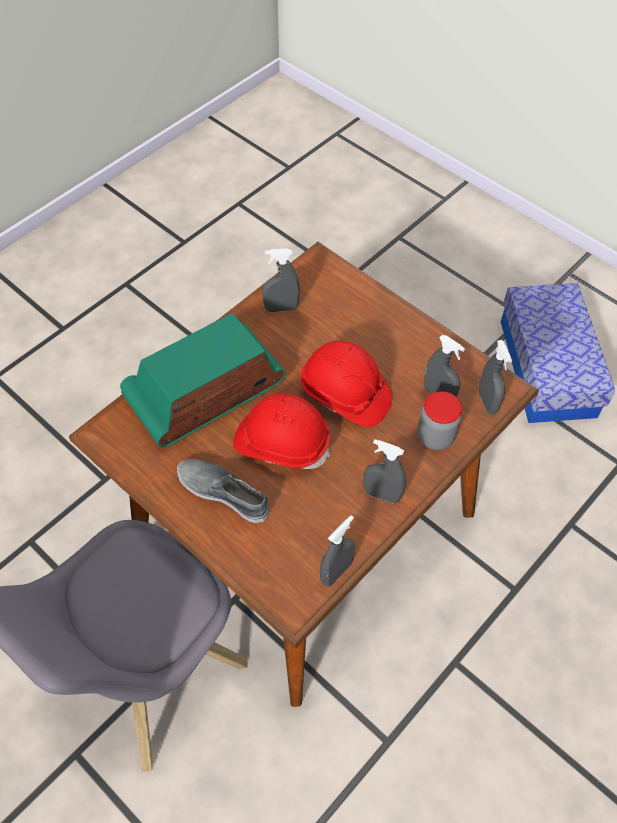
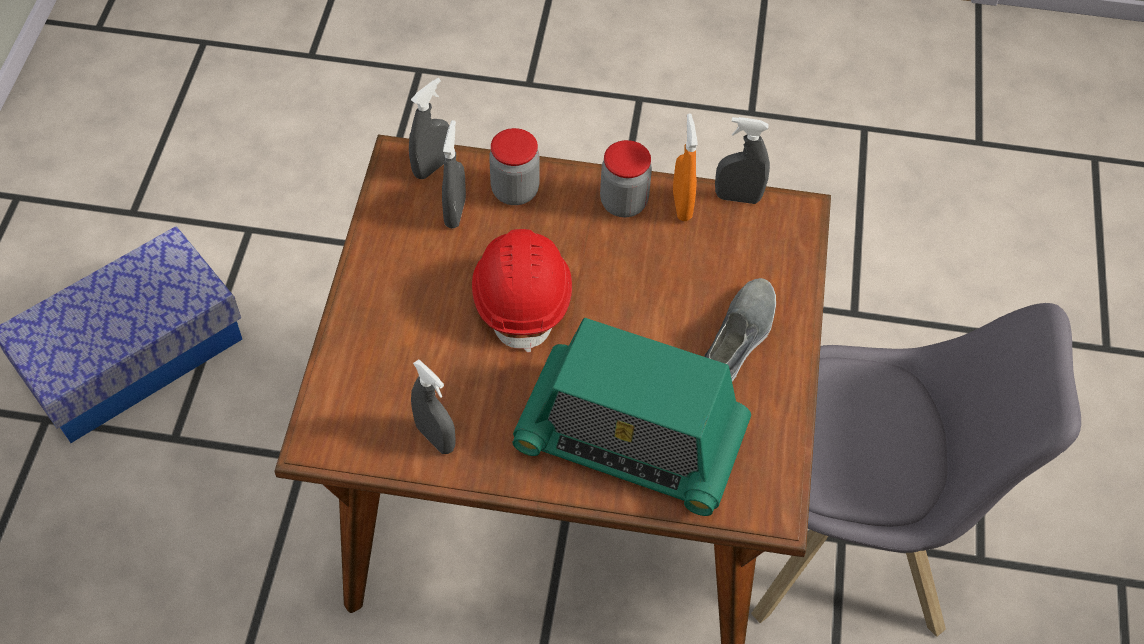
camera: 125 degrees left, 0 degrees up
grey shoe [177,459,269,523] -> grey shoe turned 150 degrees counterclockwise [704,278,776,382]
red hard hat [233,393,330,469] -> none
grey spray bottle [363,439,406,504] -> jar [600,140,652,217]
none -> orange spray bottle [673,113,698,221]

